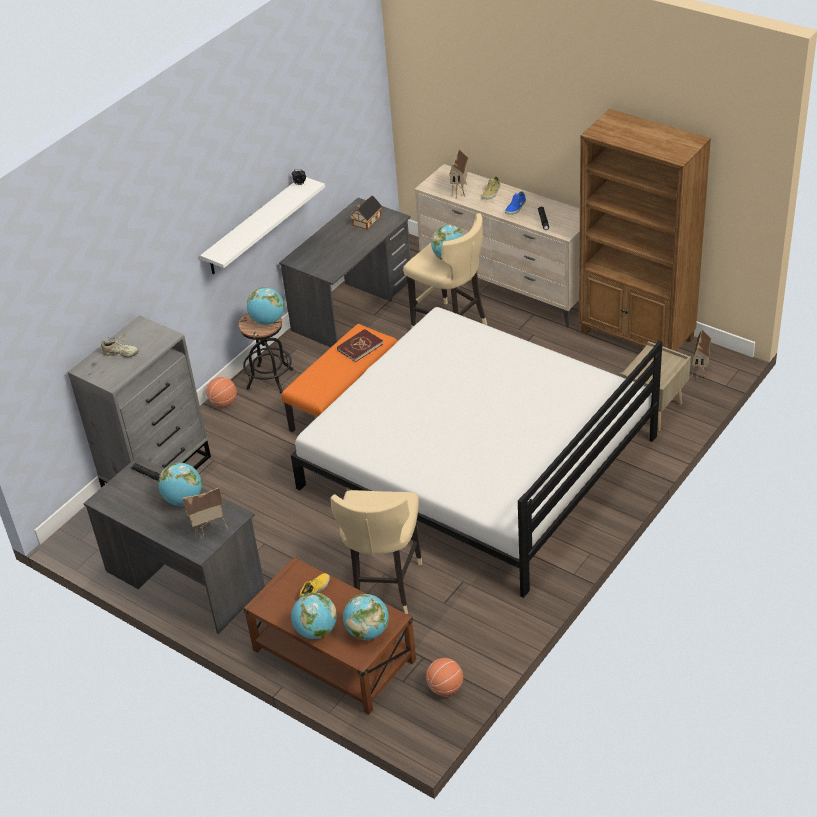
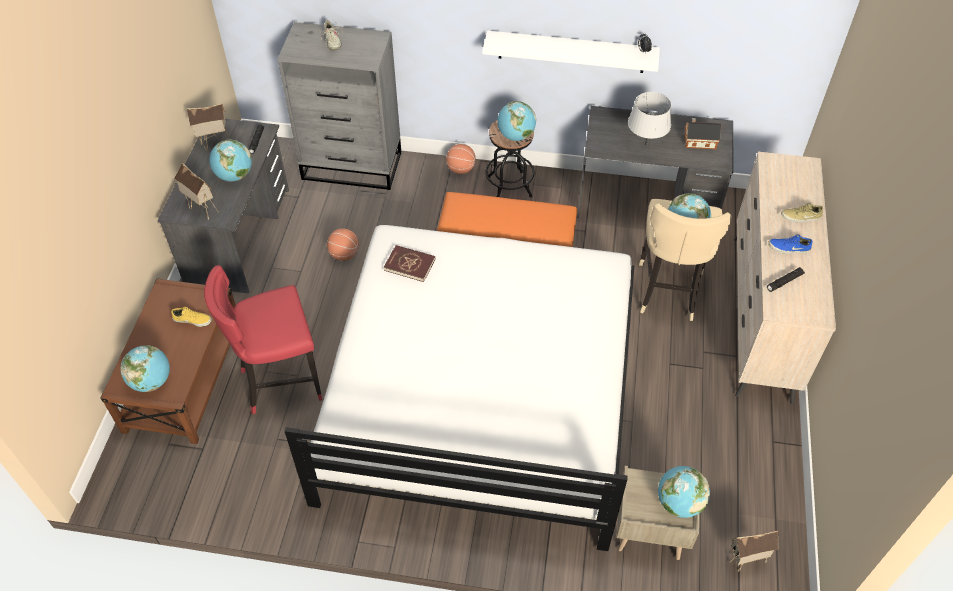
camera: 60 degrees right, 10 degrees up
globe [291,593,337,639] -> globe moved to [658,466,710,518]
beige stool [330,490,422,614] -> red stool [204,265,322,415]
red book [337,329,383,362] -> red book moved to [384,245,435,282]
basketball [426,658,463,696] -> basketball moved to [327,229,359,261]
toy house [449,149,468,199] -> toy house moved to [186,103,230,150]
brown bookcase [579,109,711,351] -> none
none -> grey table lamp [628,92,671,145]

